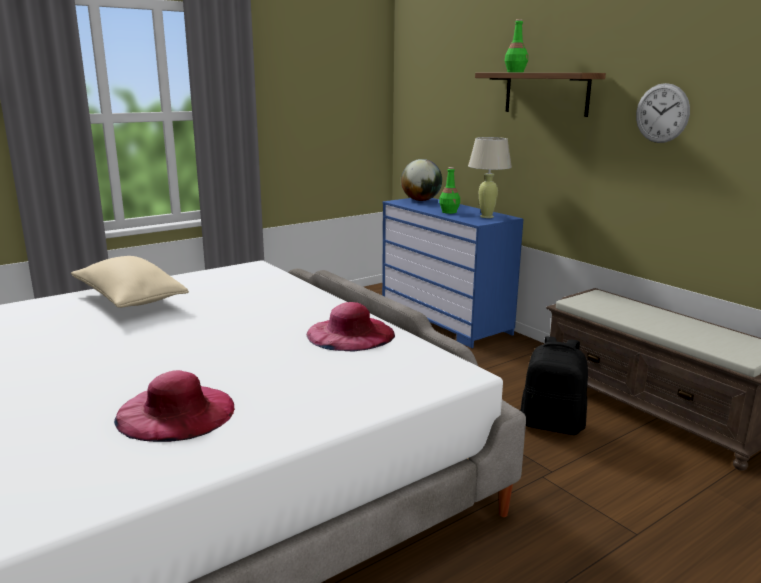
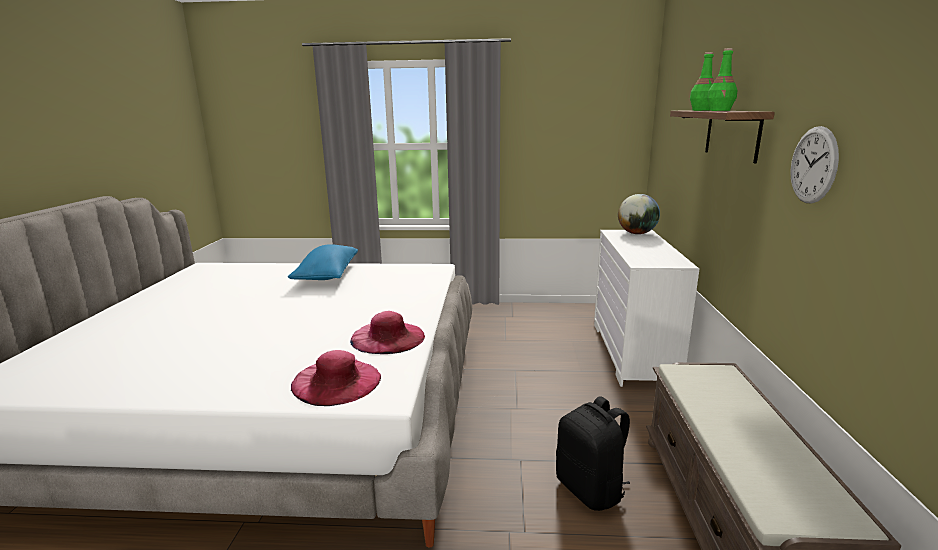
camera: 40 degrees right, 0 degrees up
beige pillow [71,256,189,308] -> blue pillow [288,245,358,280]
pink hat [114,370,235,442] -> pink hat moved to [291,350,381,406]
blue dresser [382,198,523,348] -> white dresser [594,230,699,387]
green bottle [439,167,460,214] -> green bottle moved to [707,48,738,111]
beige table lamp [468,137,512,218] -> none

